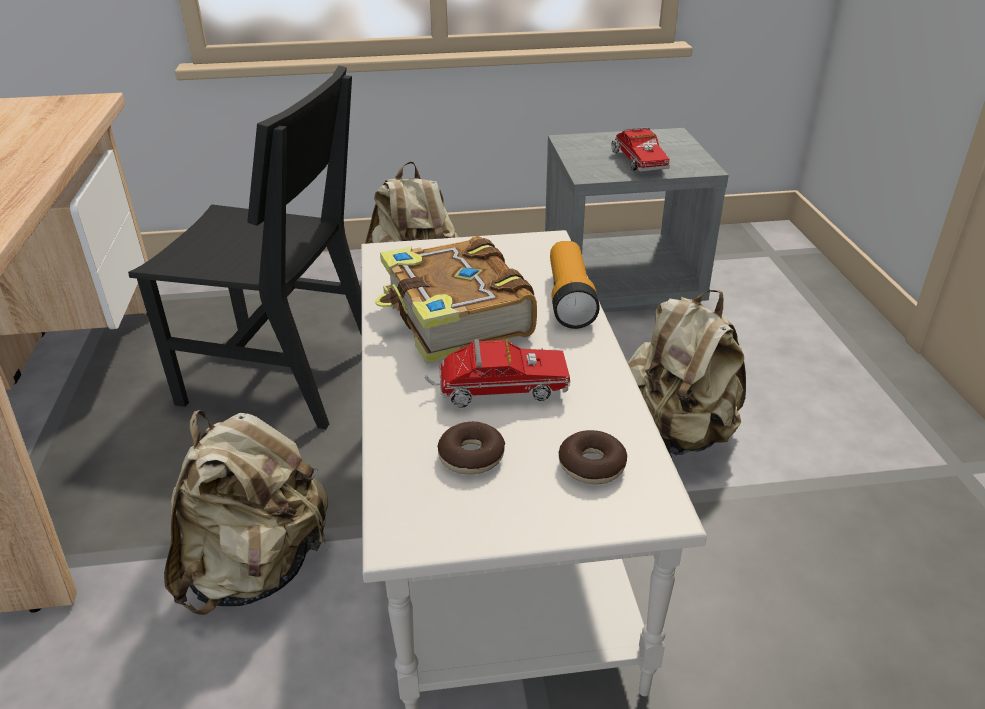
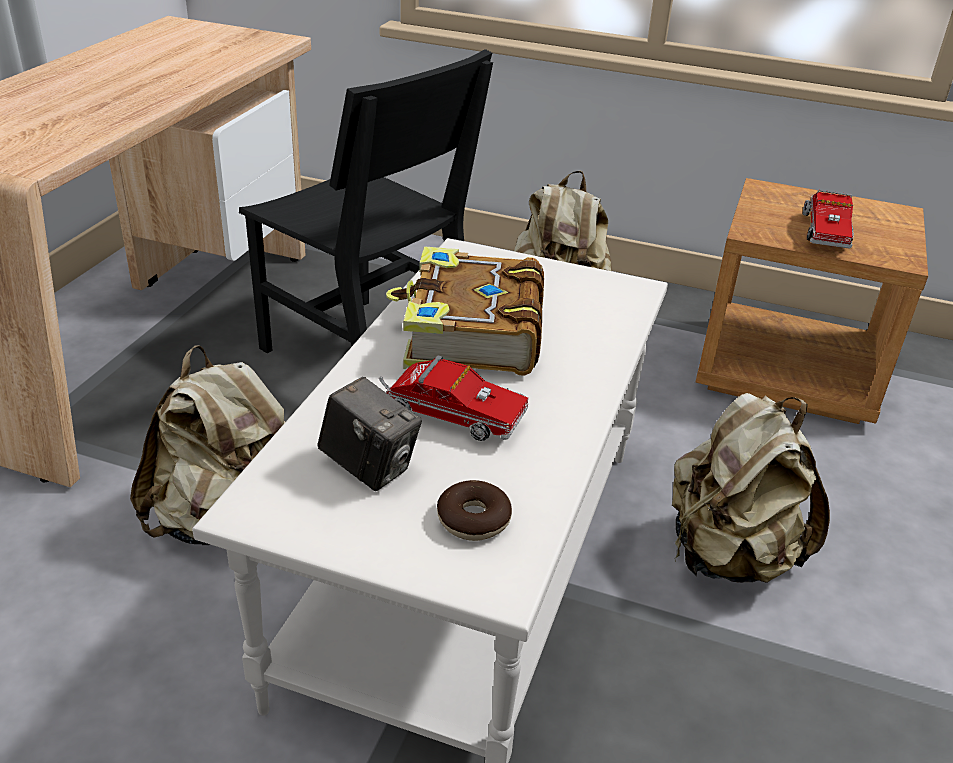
camera: 25 degrees right, 0 degrees up
donut [437,422,505,475] -> camera [317,377,422,491]
grey nightstand [545,128,729,312] -> brown nightstand [696,178,928,424]
flashlight [550,241,600,329] -> none

